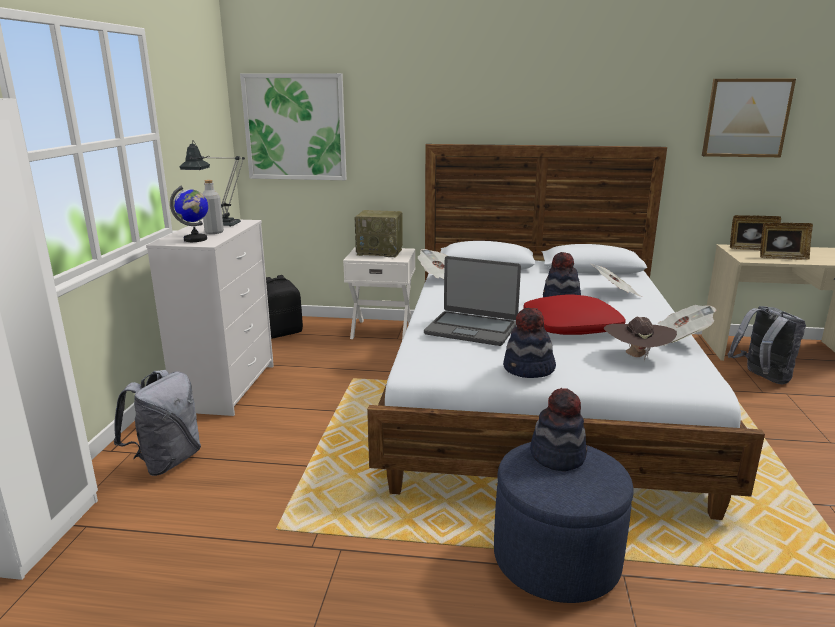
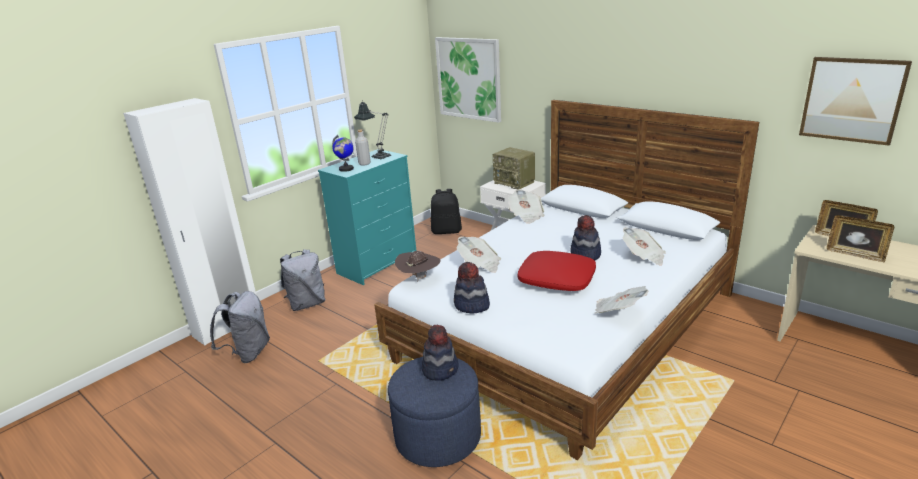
camera: 35 degrees right, 5 degrees up
white dresser [146,219,274,416] -> turquoise dresser [318,149,416,285]
laptop [424,256,521,346] -> newspaper [456,236,501,273]
brown hat [604,317,677,361] -> brown hat moved to [395,251,441,282]
grey backpack [728,306,806,384] -> grey backpack moved to [210,291,270,363]

